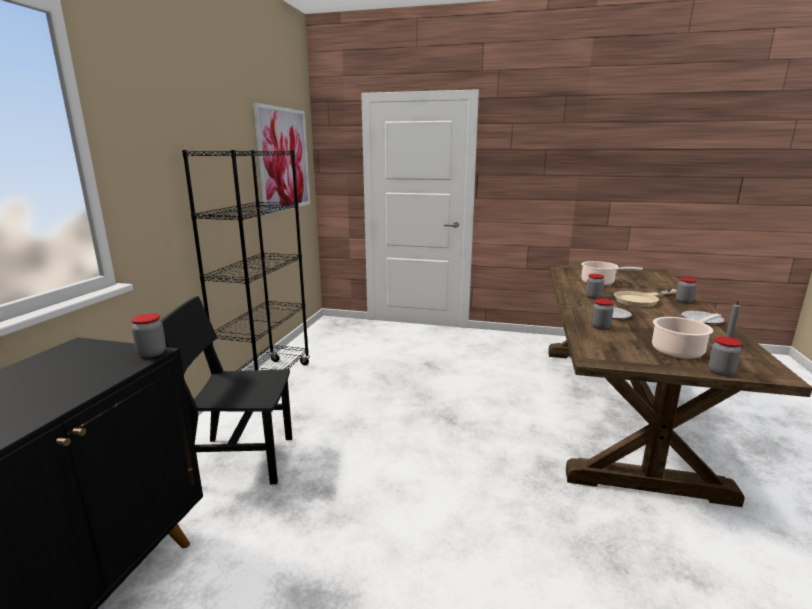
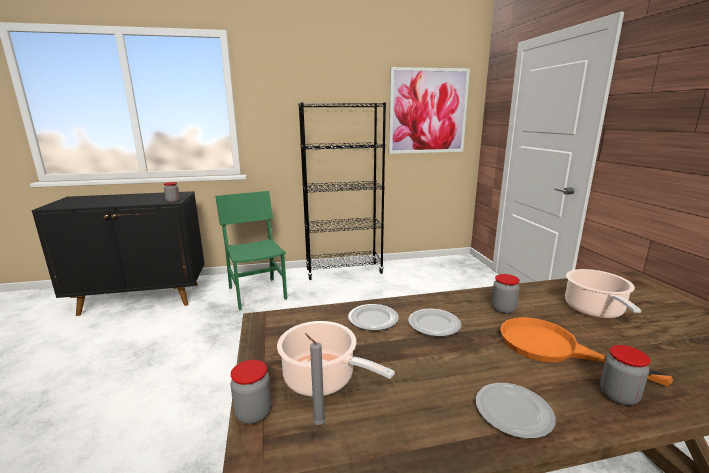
camera: 65 degrees right, 0 degrees up
black chair [160,296,292,484] -> green chair [215,191,287,310]
jar [591,299,614,330] -> plate [348,304,399,331]
beige frying pan [614,289,677,307] -> orange frying pan [500,317,673,387]

